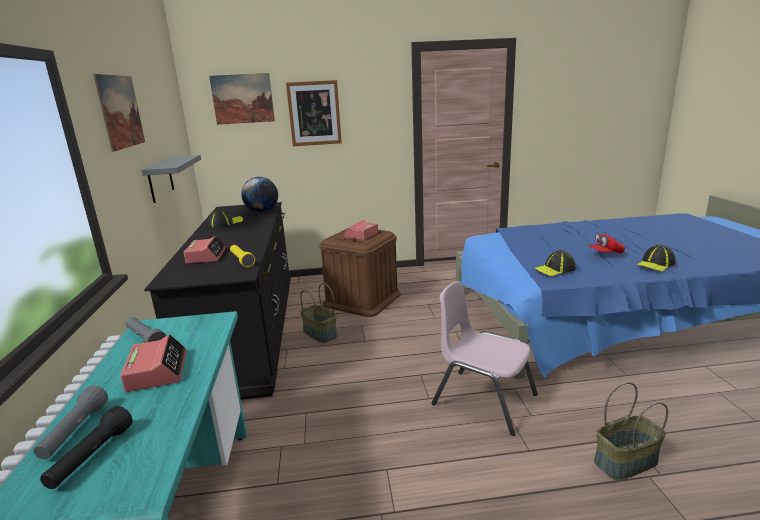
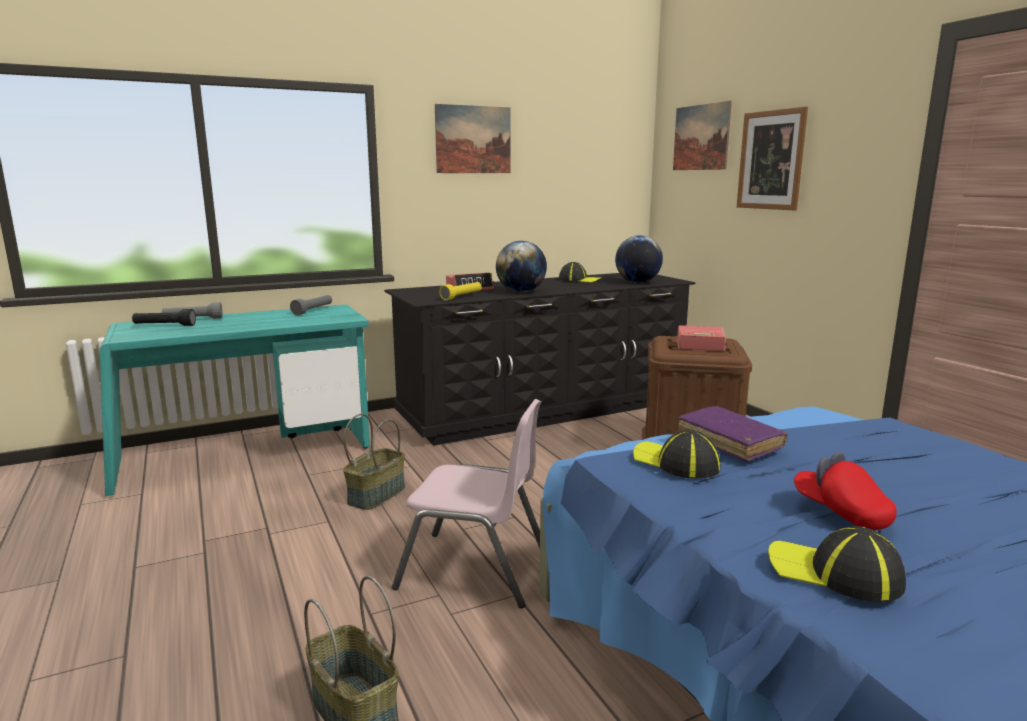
camera: 70 degrees right, 5 degrees down
alarm clock [120,334,186,392] -> none
grey shelf [141,155,201,203] -> none
basket [300,283,337,343] -> basket moved to [343,413,405,510]
pink chair [432,281,538,436] -> pink chair turned 90 degrees clockwise [392,399,541,609]
none -> globe [496,241,547,292]
none -> purple book [677,406,787,462]

